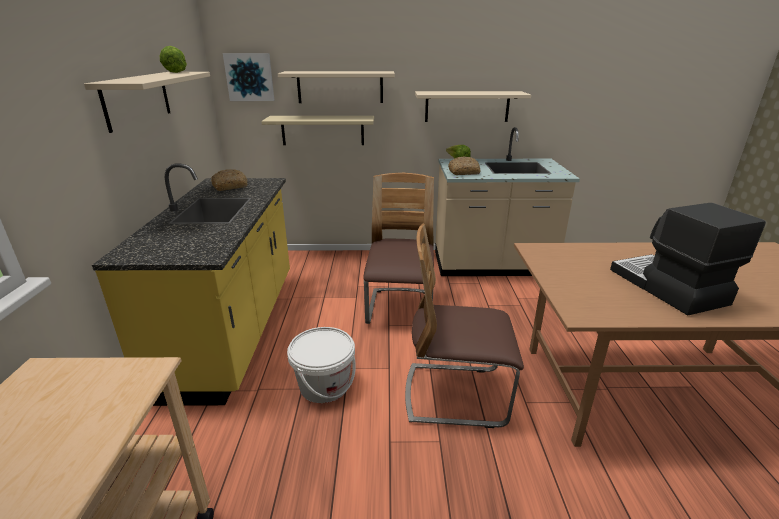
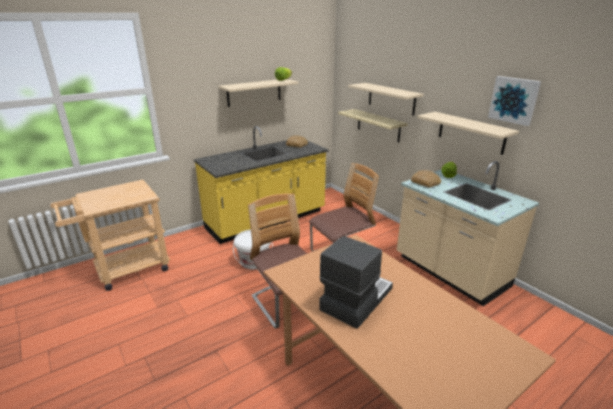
camera: 55 degrees right, 0 degrees up
picture [223,53,274,101] -> picture moved to [488,76,541,126]

